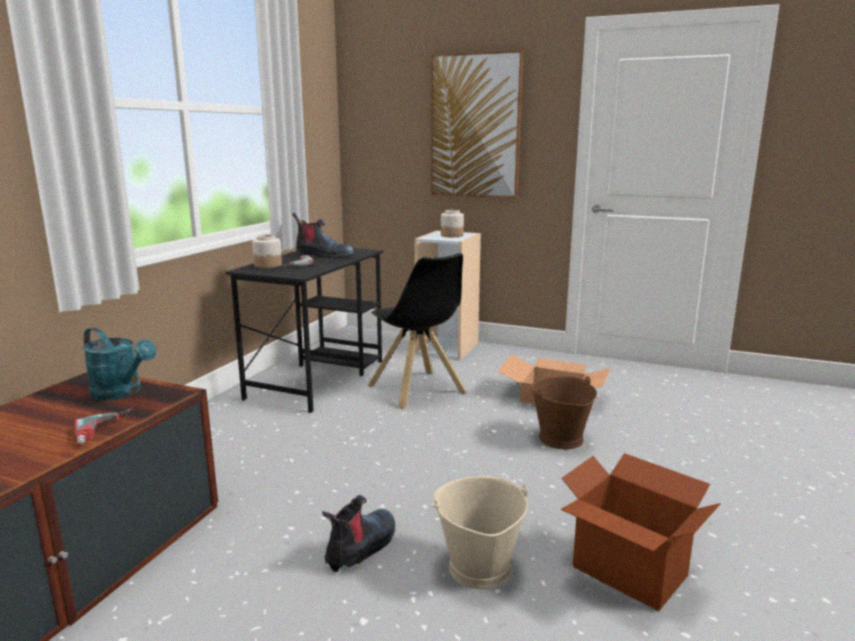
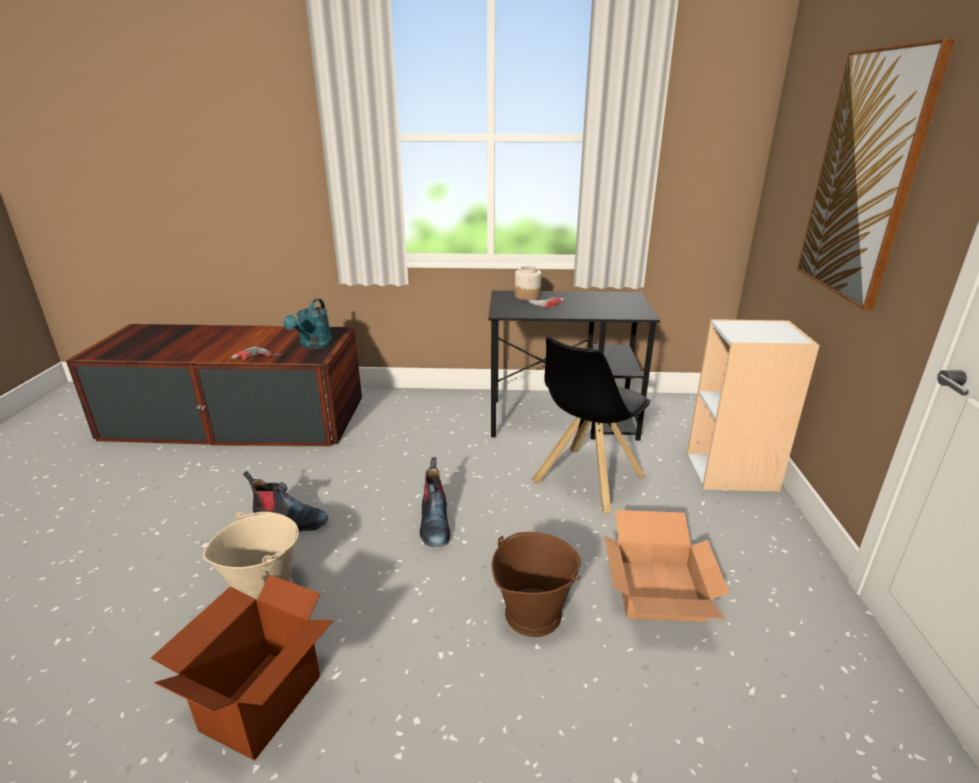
camera: 70 degrees right, 10 degrees up
boot [292,213,354,258] -> boot moved to [420,457,450,547]
jar [441,210,464,237] -> none

